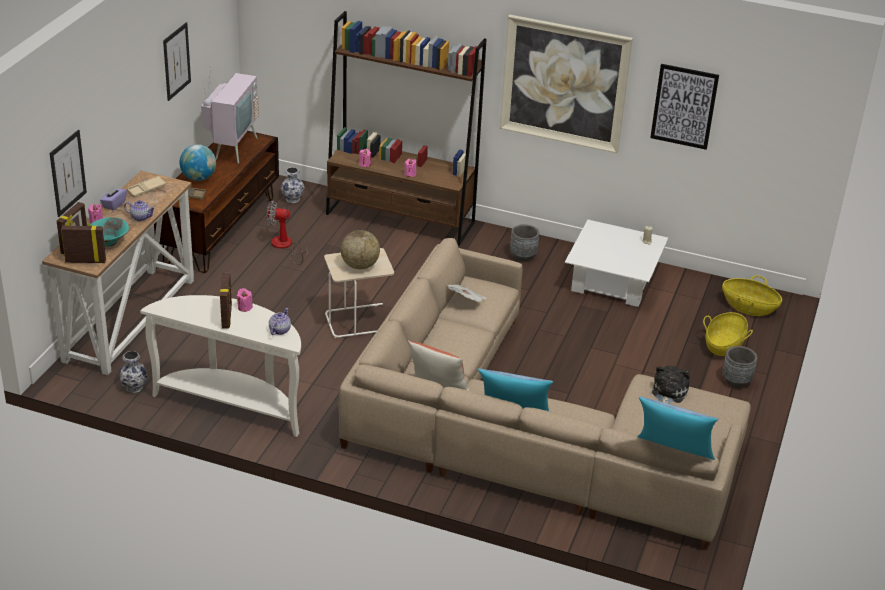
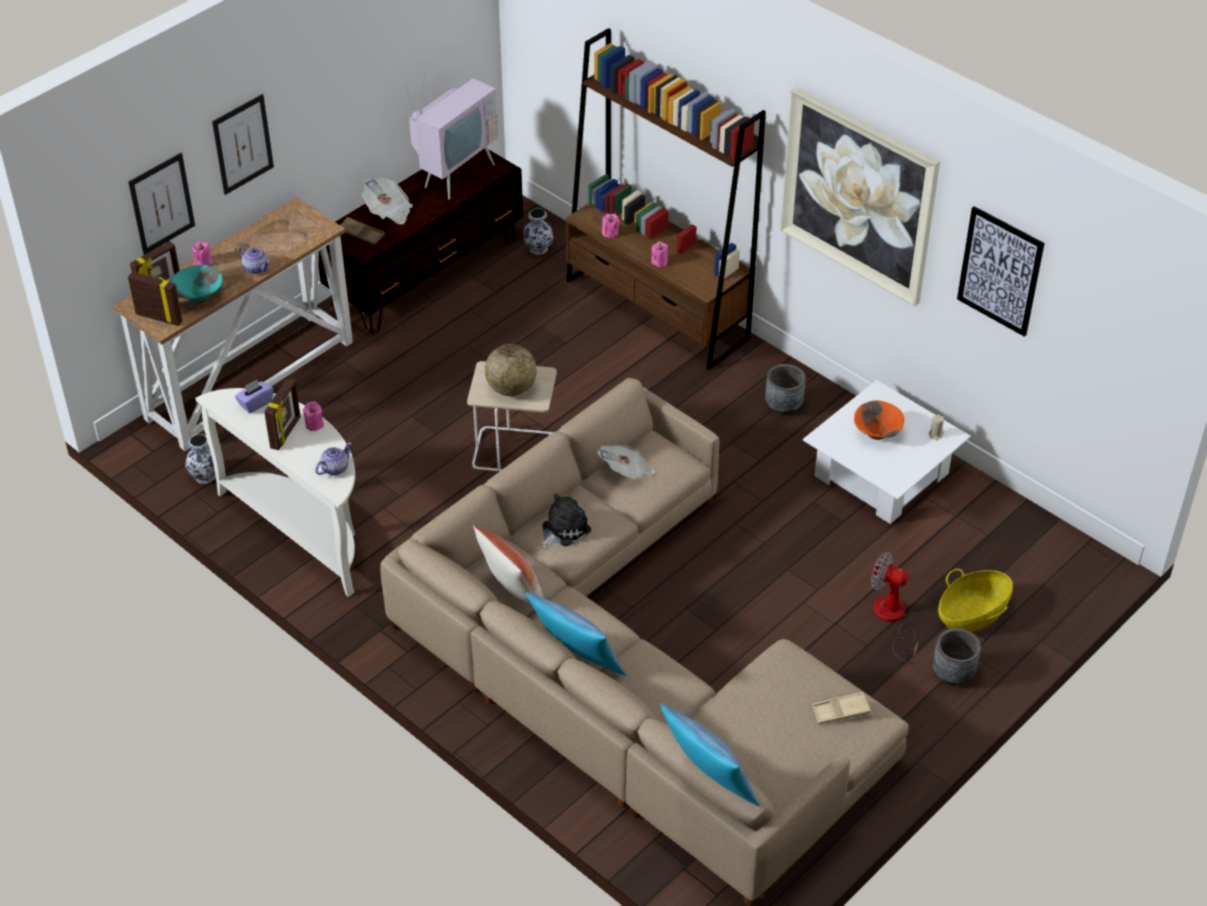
camera: 25 degrees right, 10 degrees up
purple tissue box [100,185,127,210] -> purple tissue box moved to [235,380,274,413]
beige tray [127,176,166,197] -> beige tray moved to [812,692,871,724]
picture [163,22,191,101] -> picture moved to [212,94,274,195]
globe [180,144,216,181] -> newspaper [362,178,413,225]
fan [267,201,307,265] -> fan moved to [871,552,918,661]
plush toy [652,366,690,404] -> plush toy moved to [541,494,591,549]
basket [722,276,782,316] -> none
none -> orange bowl [854,400,904,440]

